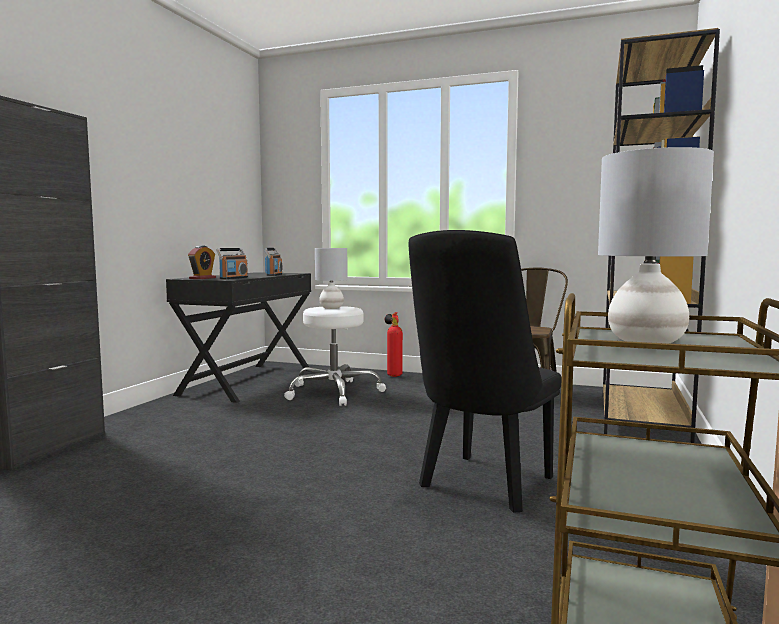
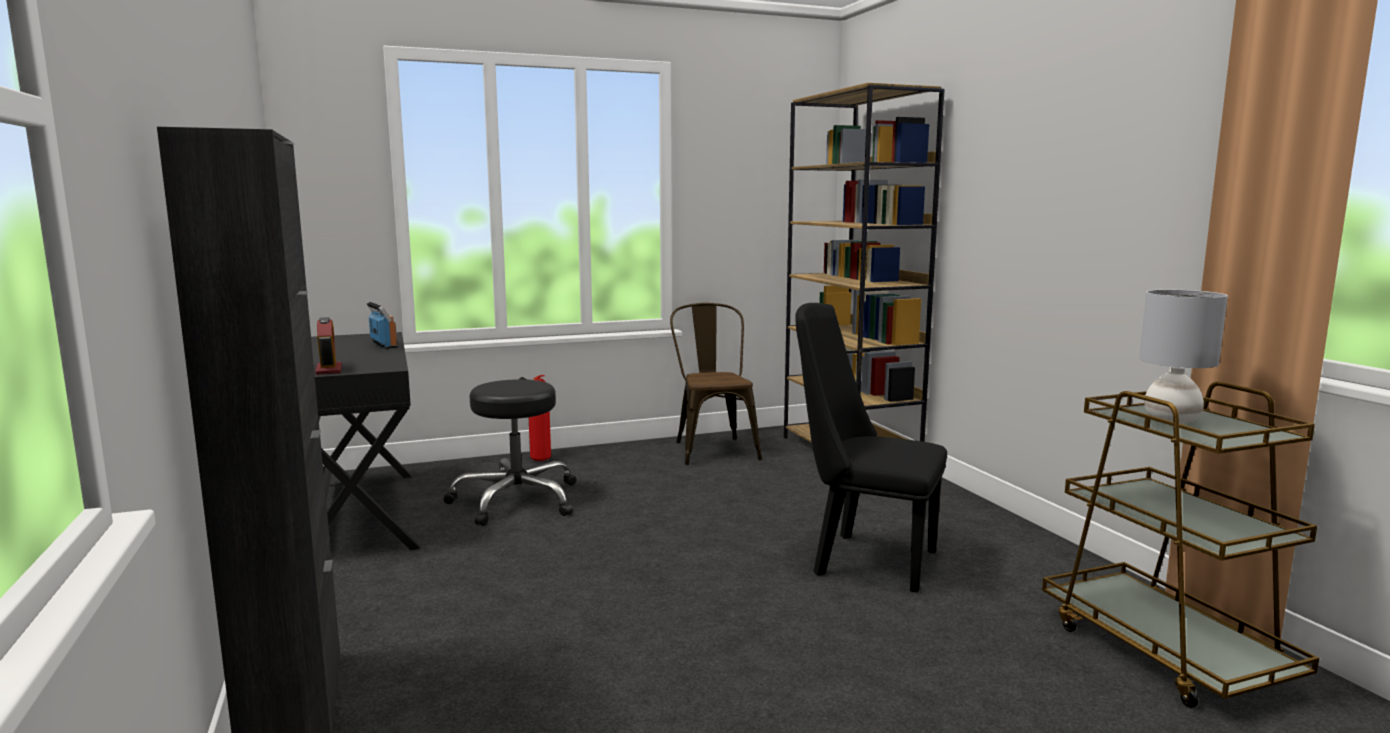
camera: 40 degrees left, 5 degrees up
radio [216,248,248,279] -> none
white stool [284,306,386,406] -> black stool [443,379,576,526]
grey table lamp [315,248,348,309] -> none
black chair [409,230,562,512] -> black chair turned 120 degrees clockwise [795,303,947,593]

